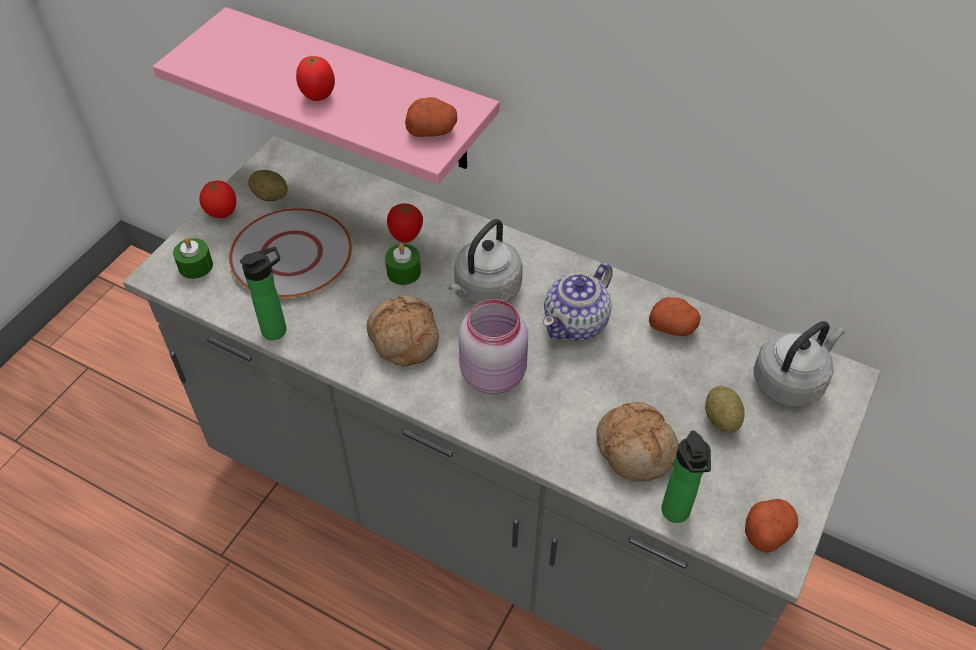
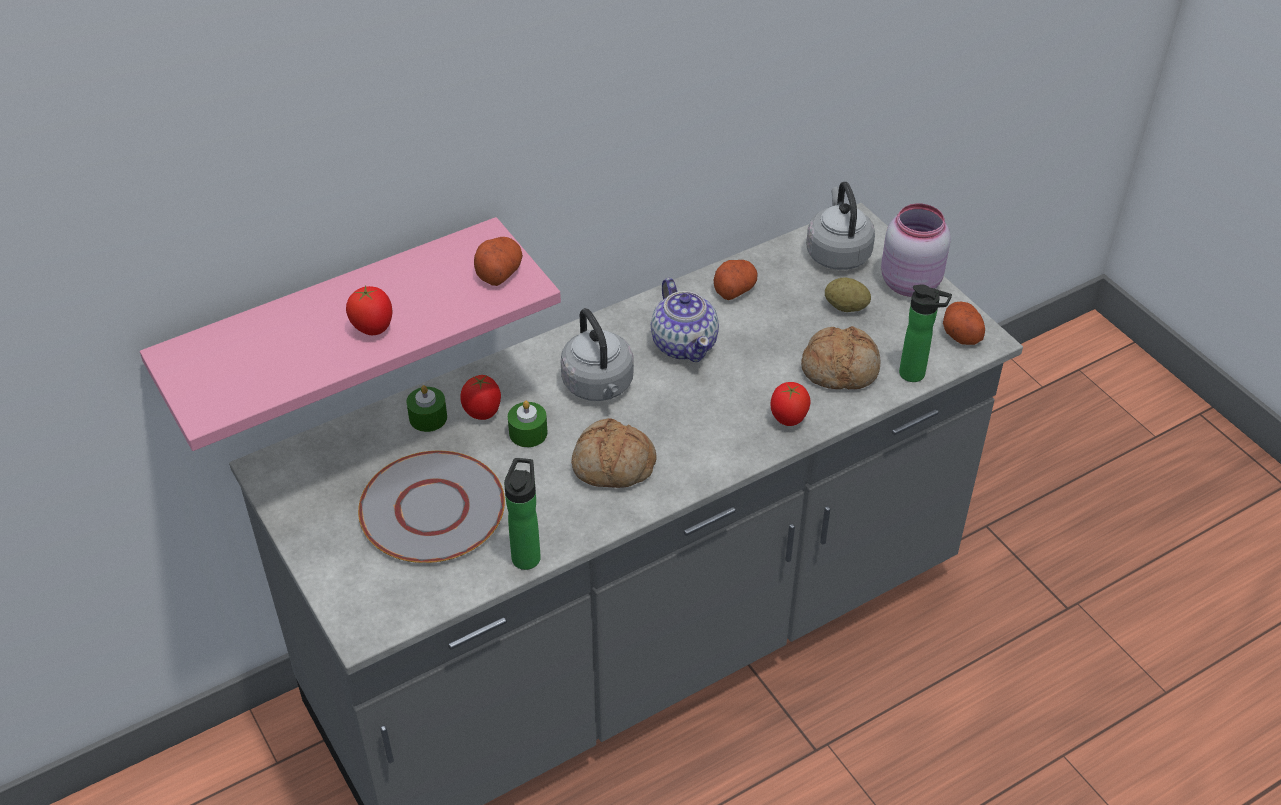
camera: 60 degrees left, 5 degrees down
green candle [173,237,213,279] -> green candle moved to [406,385,447,432]
tomato [199,181,236,218] -> tomato moved to [771,382,811,426]
potato [248,170,288,201] -> none
pink jar [459,299,528,394] -> pink jar moved to [881,204,951,297]

